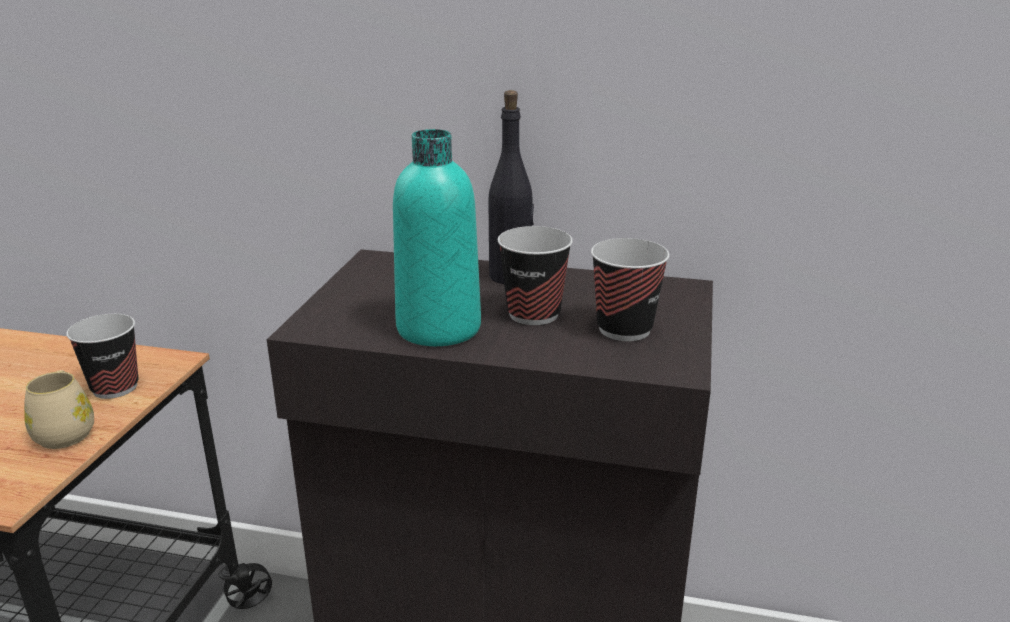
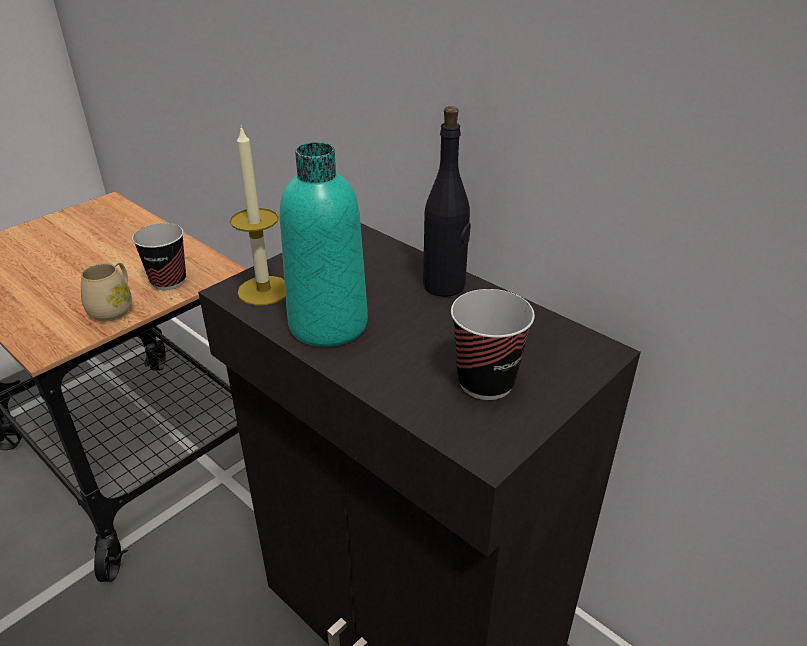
camera: 30 degrees right, 10 degrees up
cup [498,226,573,325] -> none
none -> candle [230,126,286,305]

